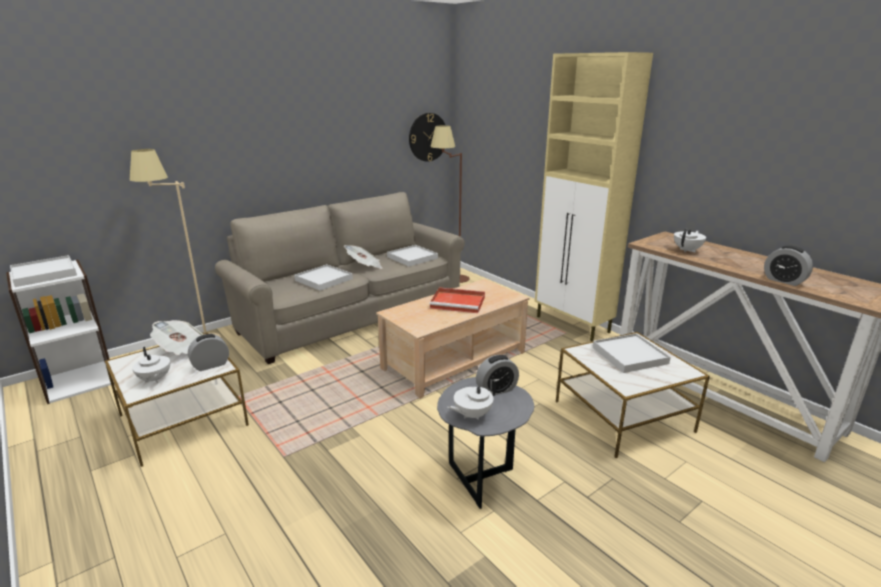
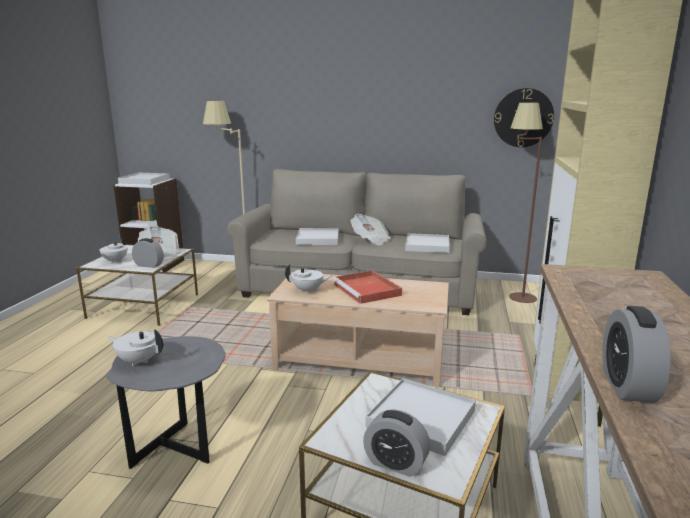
camera: 50 degrees right, 5 degrees down
alarm clock [476,355,519,395] -> alarm clock moved to [363,409,430,477]
white teapot [674,228,706,252] -> white teapot moved to [285,264,332,294]

